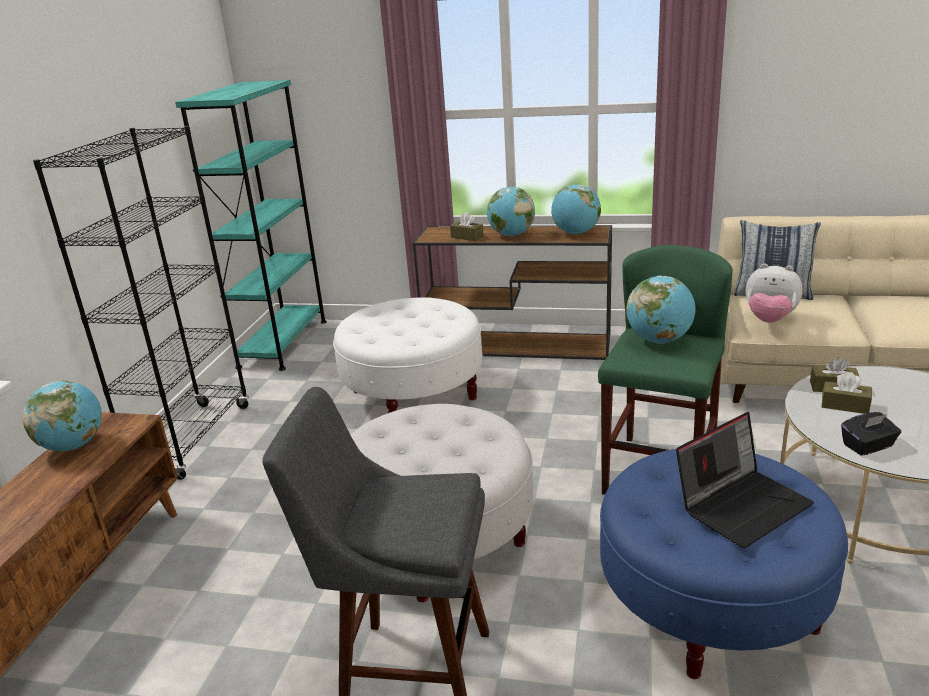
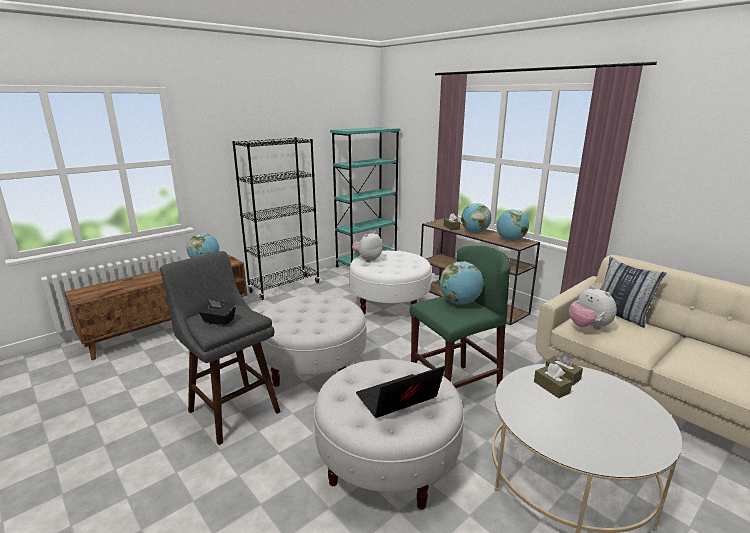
camera: 35 degrees right, 5 degrees down
blue ottoman [600,449,848,679] -> white ottoman [314,359,464,510]
laptop [676,412,814,548] -> laptop turned 150 degrees clockwise [356,366,445,418]
black tissue box [841,412,901,456] -> black tissue box moved to [199,299,236,325]
none -> plush toy [352,231,383,262]

